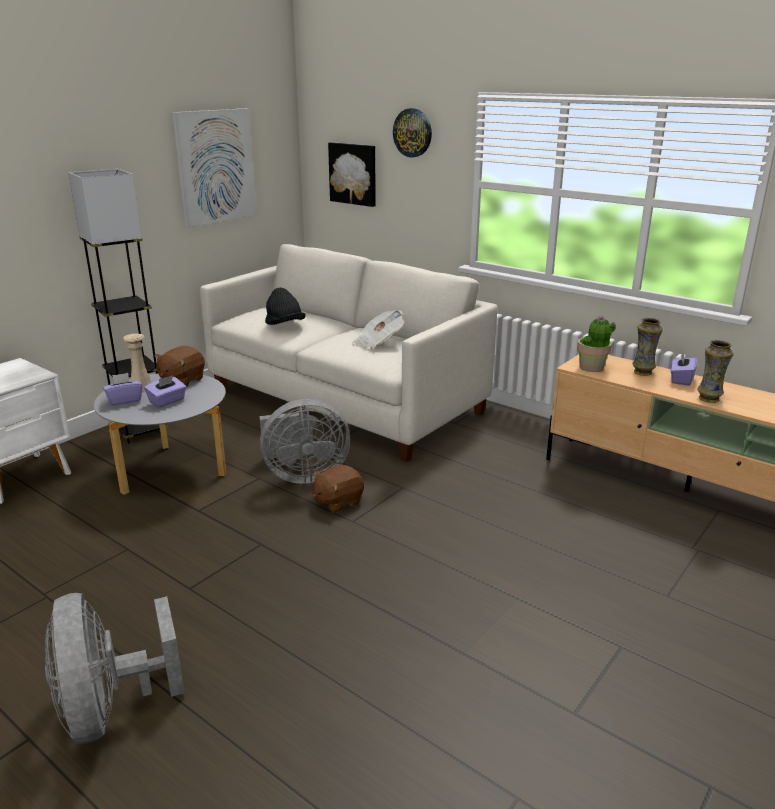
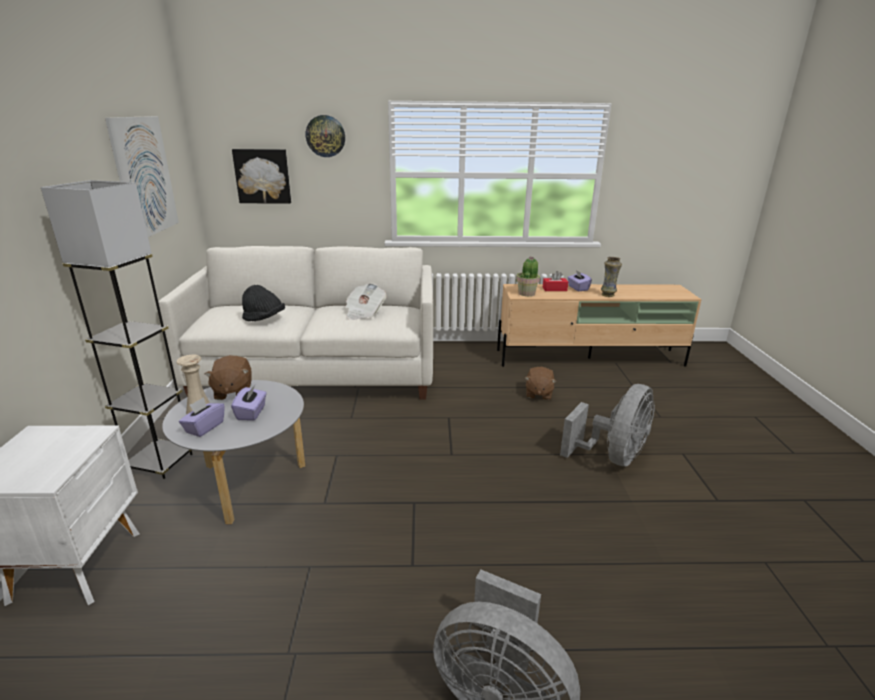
camera: 40 degrees left, 0 degrees up
grey fan [259,399,350,484] -> grey fan moved to [560,384,655,466]
brown plush toy [313,465,364,513] -> brown plush toy moved to [525,367,557,400]
vase [632,318,663,376] -> red tissue box [543,271,568,291]

